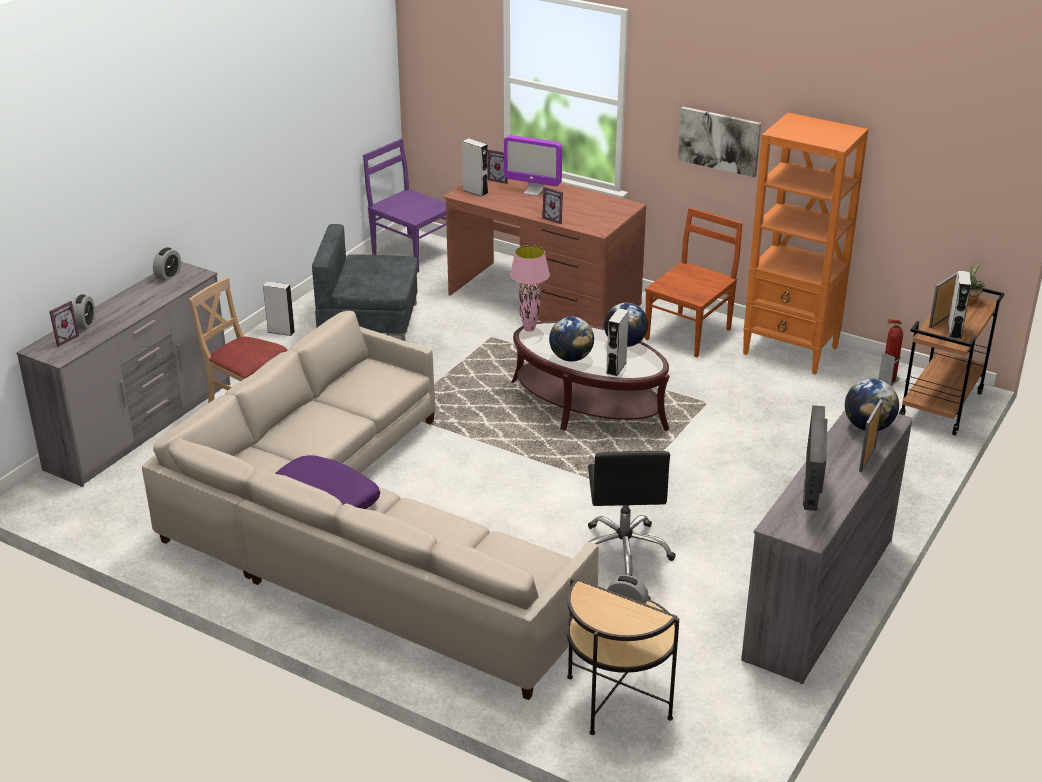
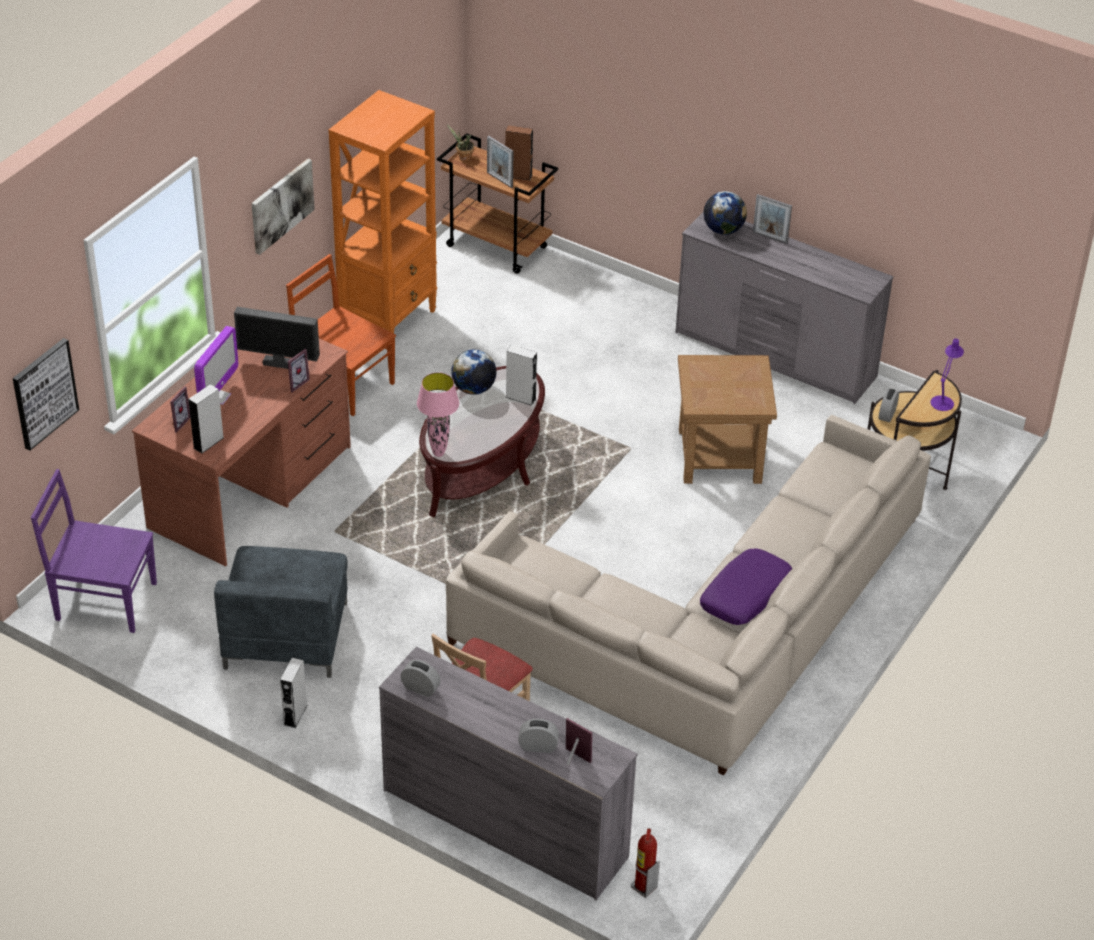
camera: 90 degrees left, 10 degrees up
purple chair [363,139,446,273] -> purple chair turned 60 degrees clockwise [31,469,157,633]
globe [549,317,594,362] -> none
black office chair [584,451,676,576] -> brown side table [678,355,777,484]
monitor [803,405,827,511] -> monitor moved to [234,307,320,369]
fire extinguisher [878,319,903,386] -> fire extinguisher moved to [631,828,660,898]
grey speaker [948,271,971,339] -> brown speaker [505,125,533,180]
none -> picture [13,338,79,451]
none -> purple table lamp [930,338,964,411]

